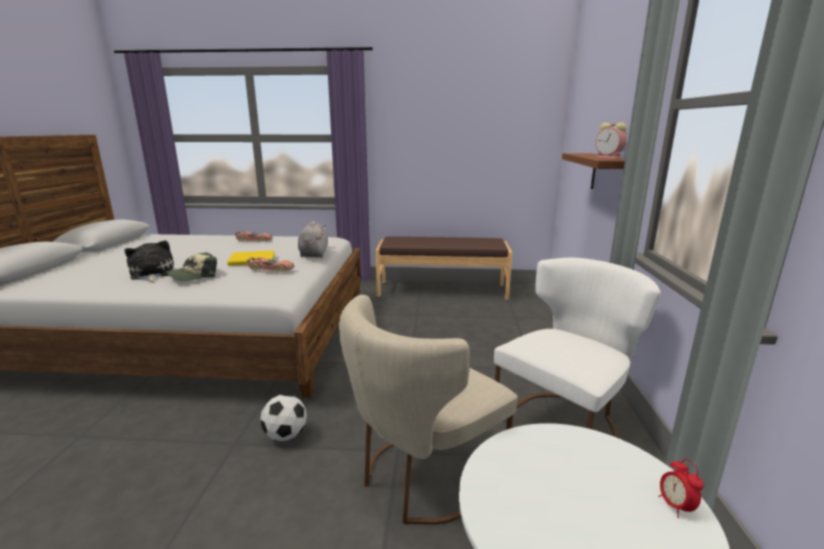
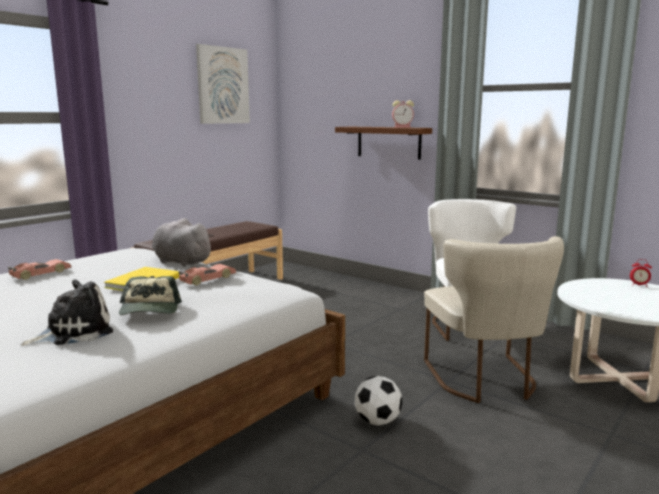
camera: 55 degrees left, 5 degrees down
plush toy [124,240,174,283] -> plush toy turned 135 degrees clockwise [21,279,113,346]
none -> picture [196,44,250,124]

